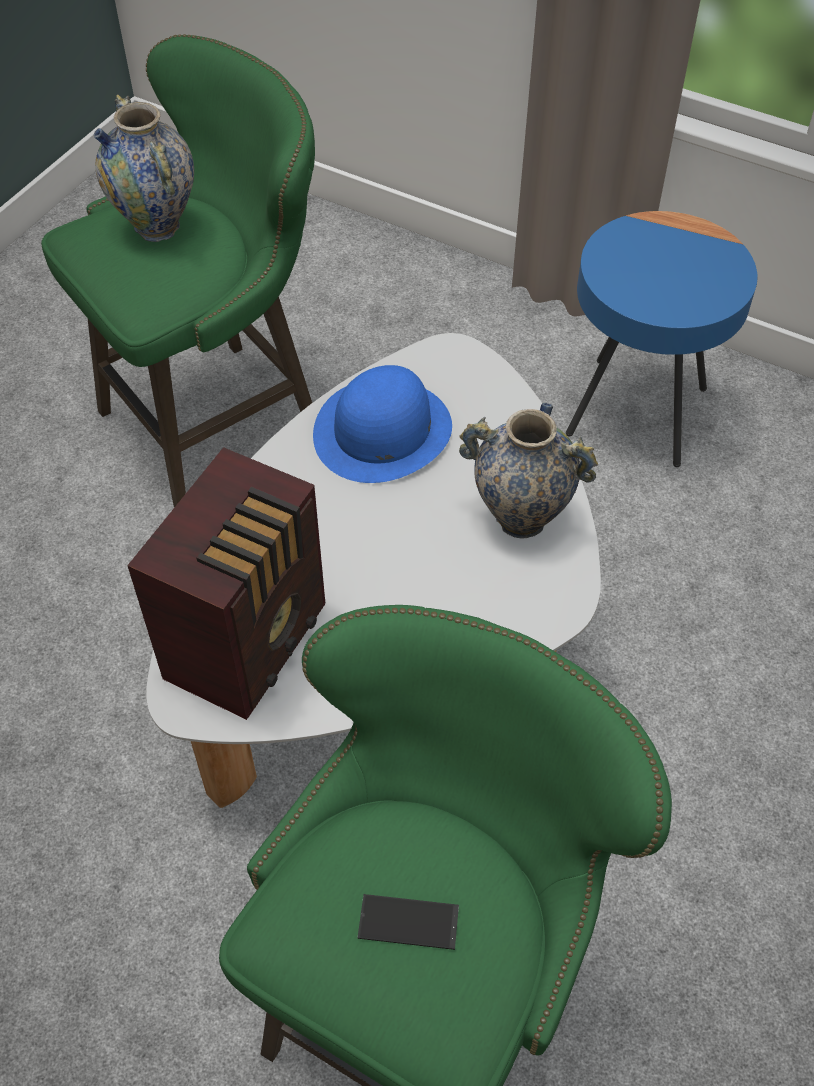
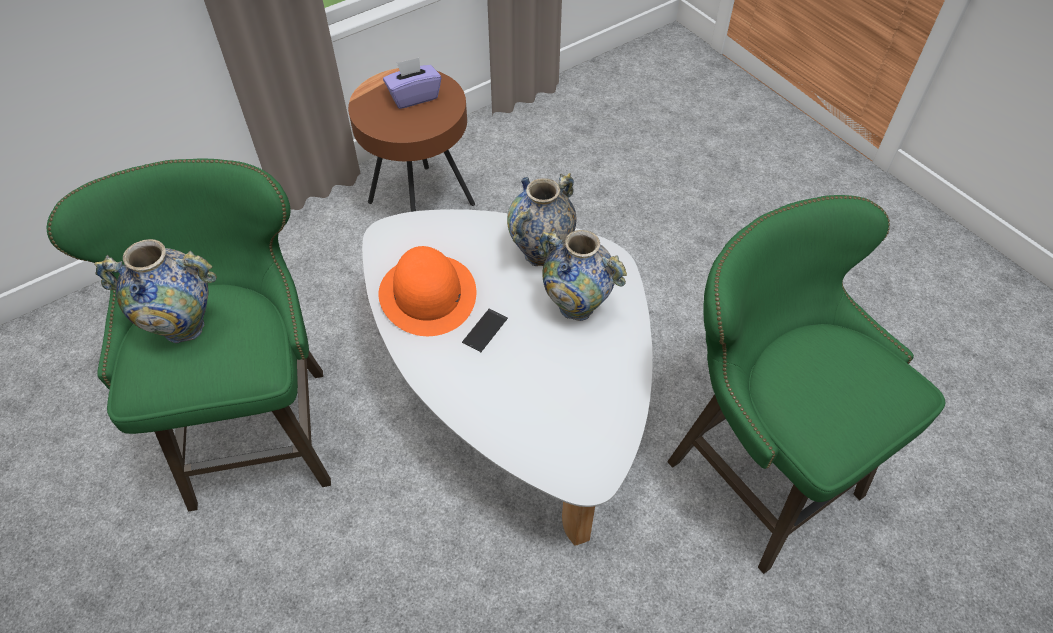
camera: 65 degrees left, 0 degrees up
radio [127,447,325,720] -> none
blue hat [313,365,452,483] -> orange hat [378,246,476,336]
phone [357,894,459,950] -> phone moved to [462,309,508,352]
blue side table [566,211,757,467] -> brown side table [348,68,475,212]
none -> purple tissue box [383,57,441,109]
none -> vase [538,230,627,321]

